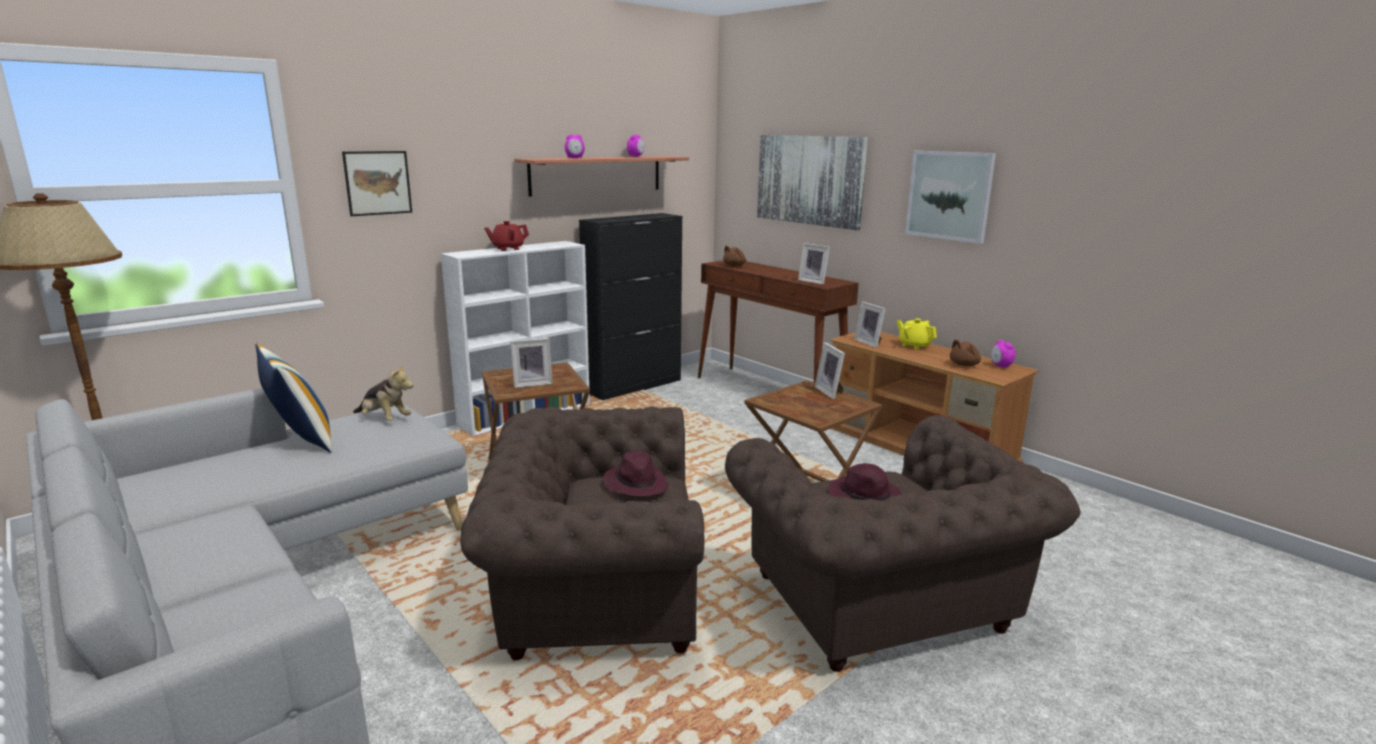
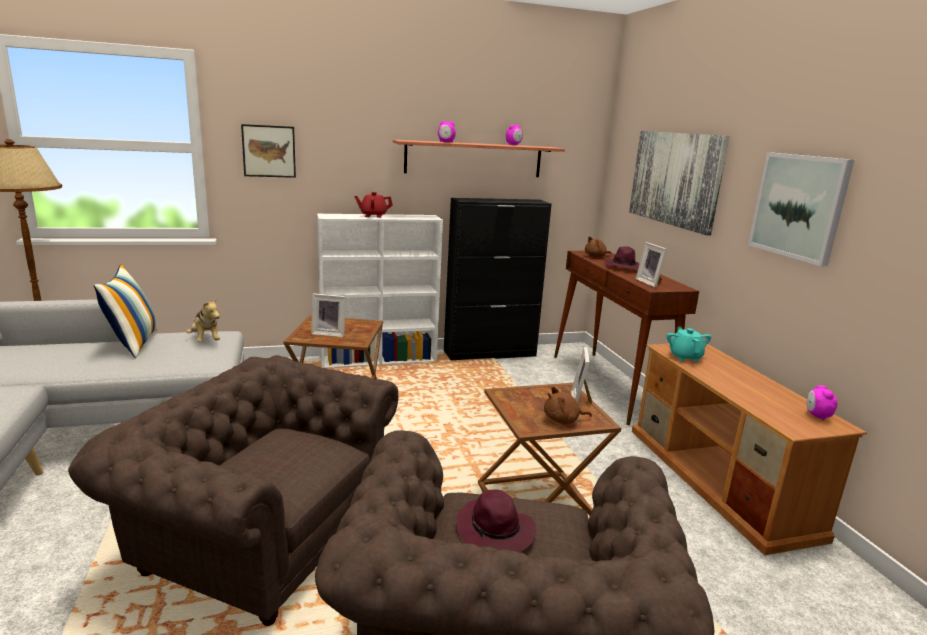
camera: 25 degrees right, 0 degrees up
purple hat [603,451,669,496] -> purple hat moved to [605,246,640,270]
picture frame [854,302,886,348] -> turquoise teapot [667,327,711,362]
yellow teapot [897,318,937,350] -> none
brown plush toy [950,339,981,366] -> brown plush toy moved to [544,386,592,424]

